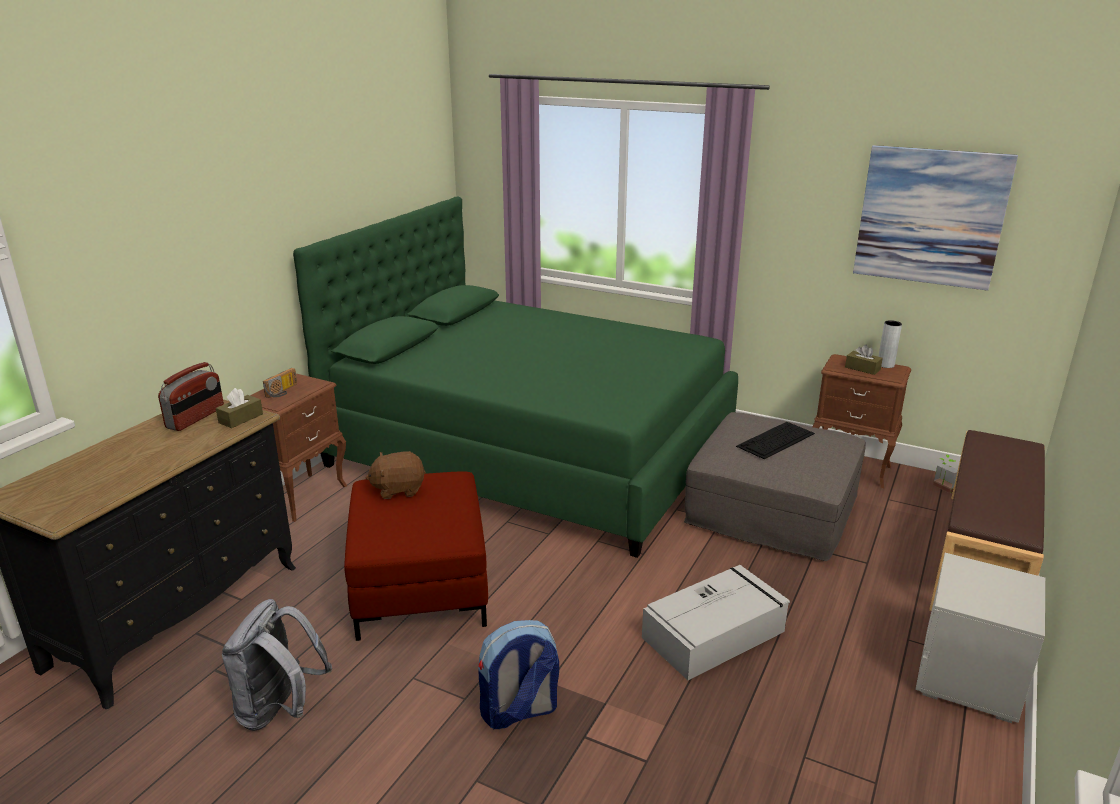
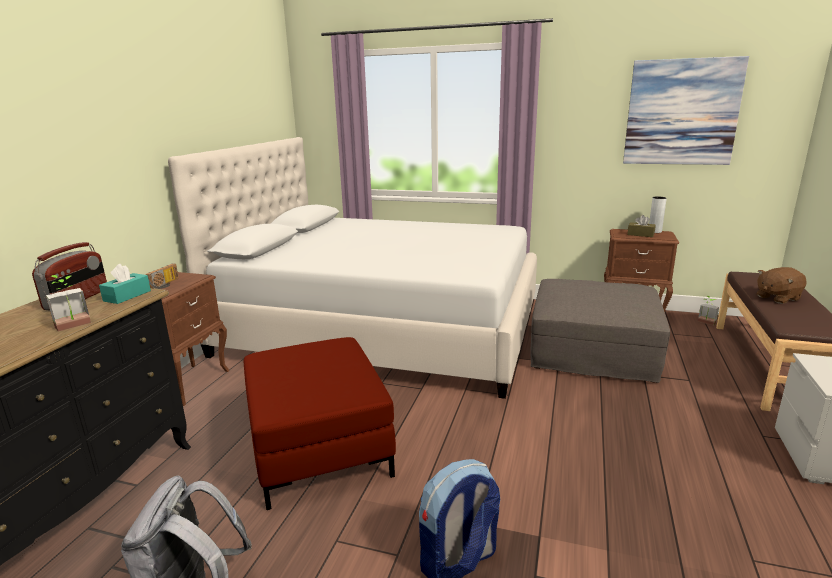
camera: 10 degrees left, 5 degrees down
brown tissue box [216,388,263,428] -> turquoise tissue box [99,264,151,304]
green bed [293,196,738,558] -> white bed [168,137,537,399]
brown plush toy [365,451,426,499] -> brown plush toy moved to [757,267,807,304]
grey storage box [642,565,790,680] -> none
keyboard [736,422,815,459] -> none
none -> potted plant [46,275,91,332]

